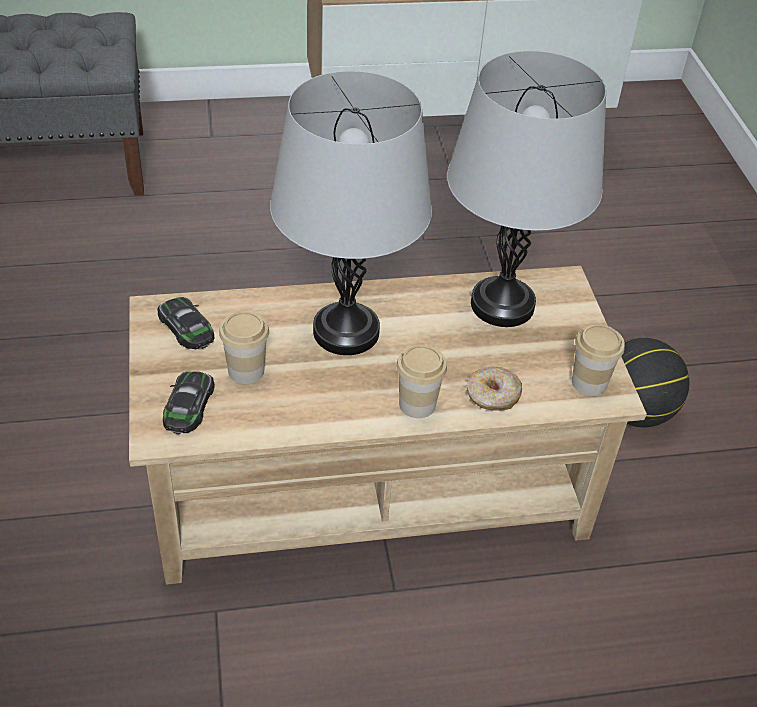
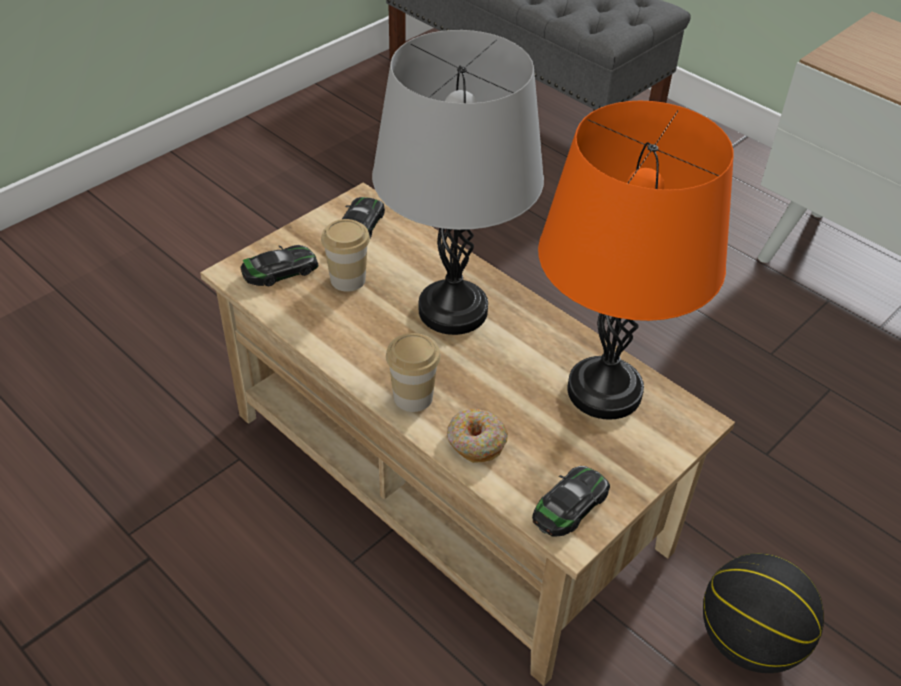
camera: 55 degrees right, 0 degrees up
grey table lamp [447,51,606,327] -> orange table lamp [538,101,733,420]
cup [572,324,625,396] -> toy car [532,466,610,537]

